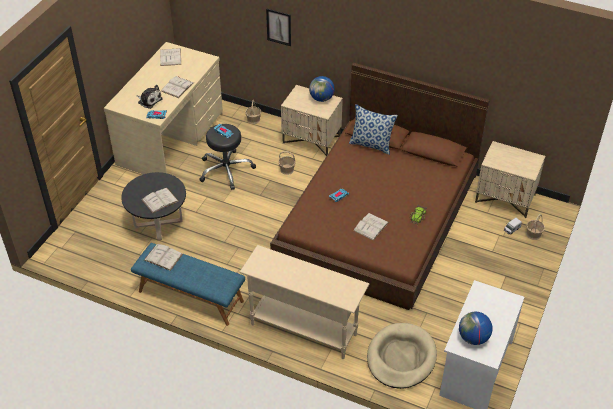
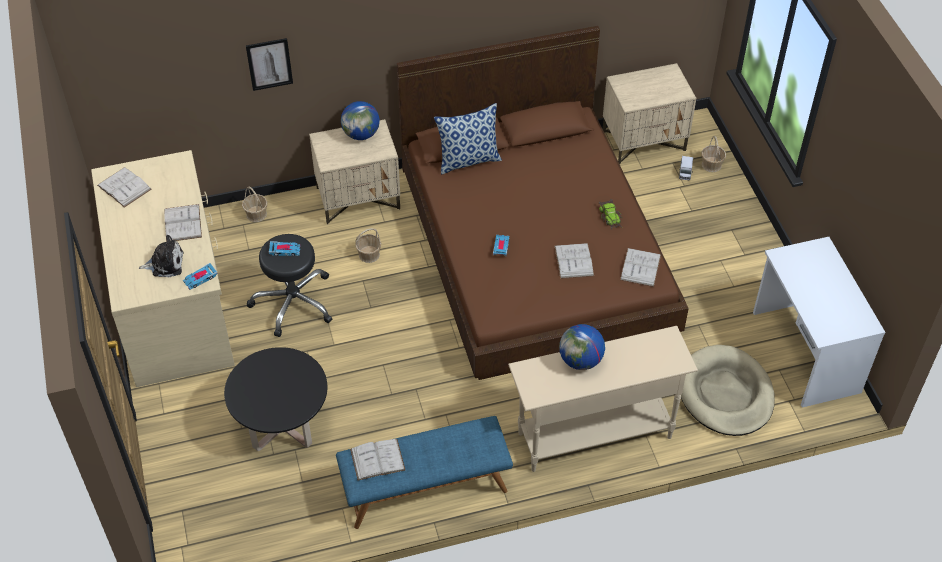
camera: 40 degrees left, 5 degrees up
white book [142,188,178,213] -> white book moved to [620,248,661,287]
globe [459,311,493,345] -> globe moved to [559,324,605,370]

